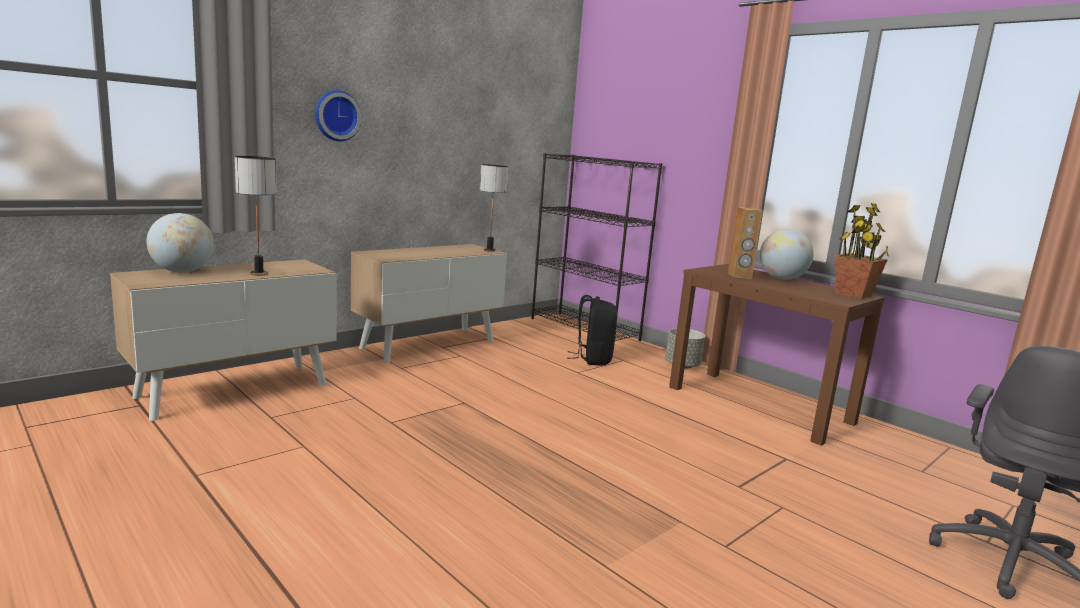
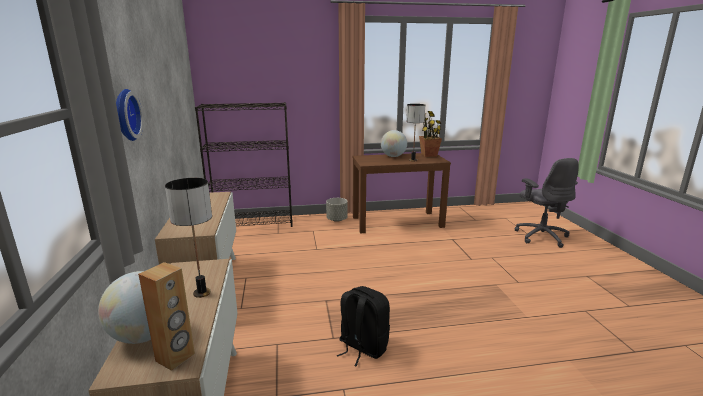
camera: 55 degrees left, 5 degrees up
table lamp [480,164,509,252] -> table lamp moved to [406,104,425,161]
black backpack [567,295,618,366] -> black backpack moved to [337,286,390,367]
brown speaker [728,207,763,279] -> brown speaker moved to [138,262,195,371]

